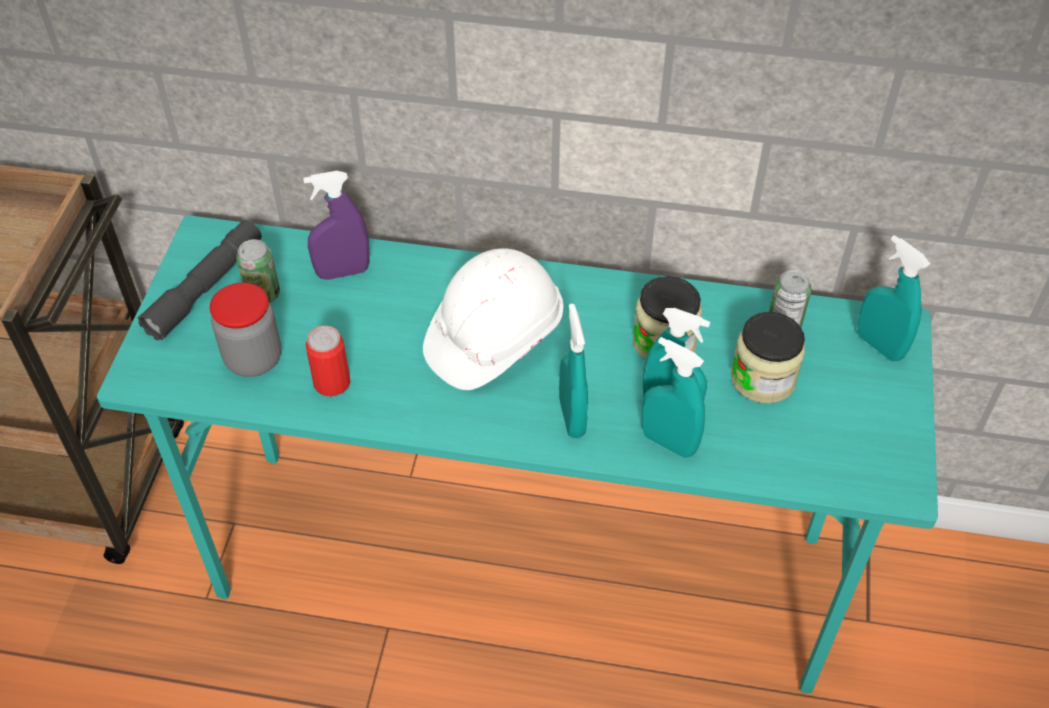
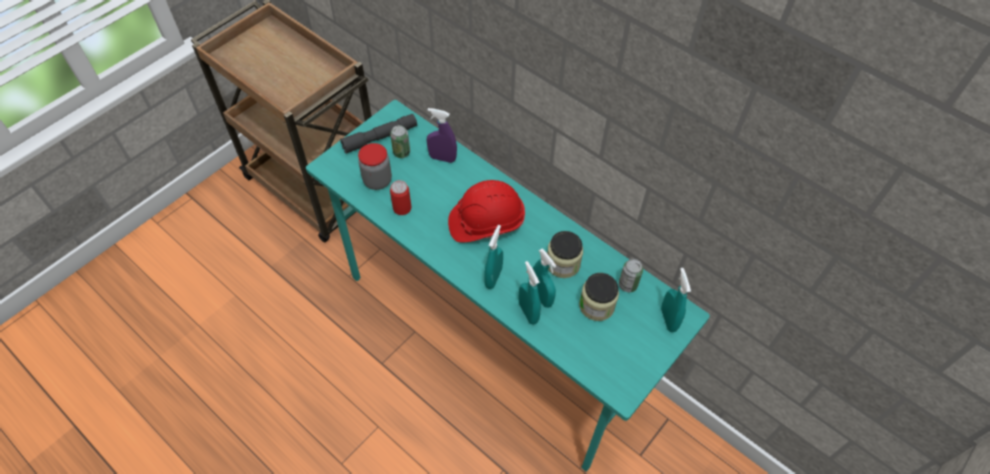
camera: 30 degrees right, 5 degrees up
white hard hat [423,248,564,390] -> red hard hat [448,180,525,243]

